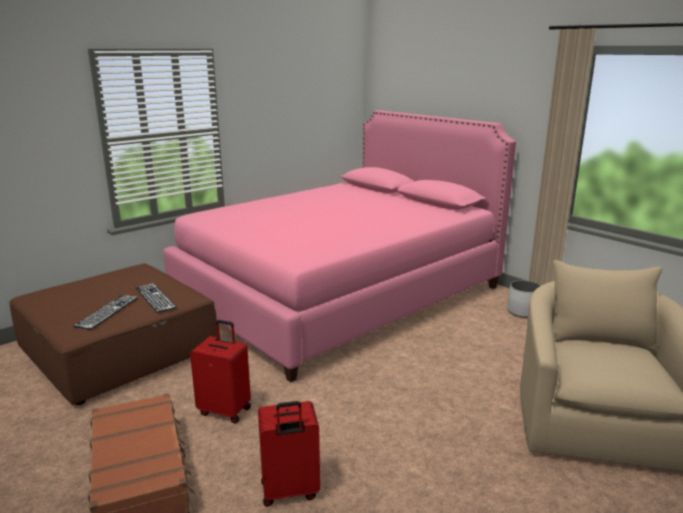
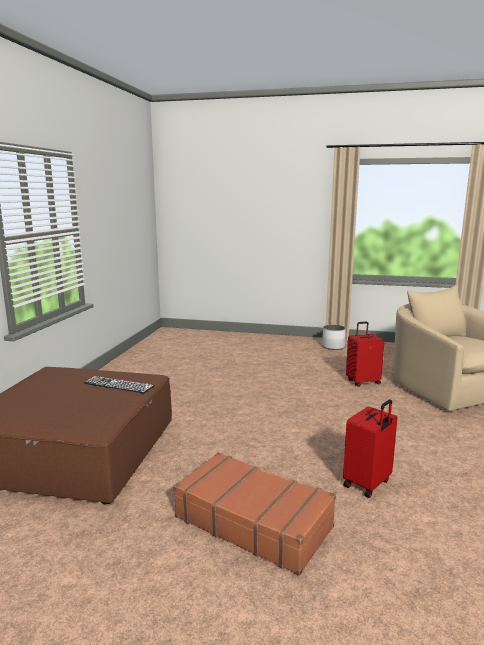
camera: 35 degrees left, 5 degrees down
keyboard [73,295,138,330] -> none
pink bed [163,110,516,382] -> none
red suitcase [190,320,251,424] -> red suitcase moved to [346,322,385,387]

